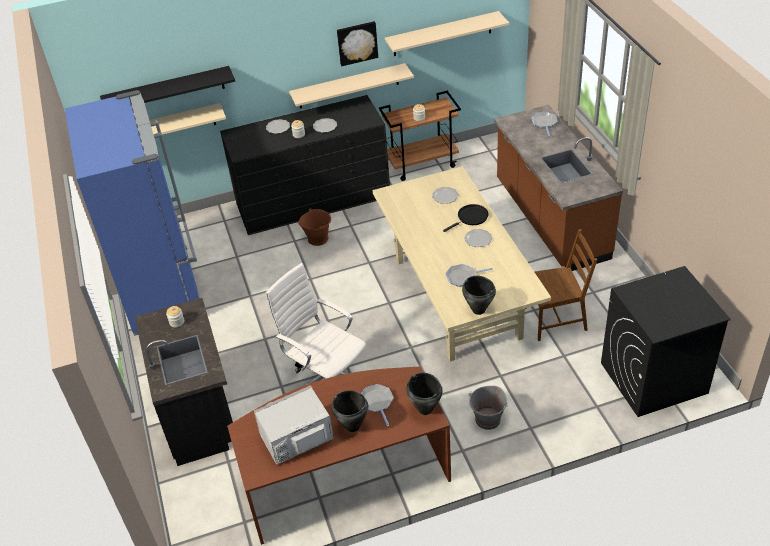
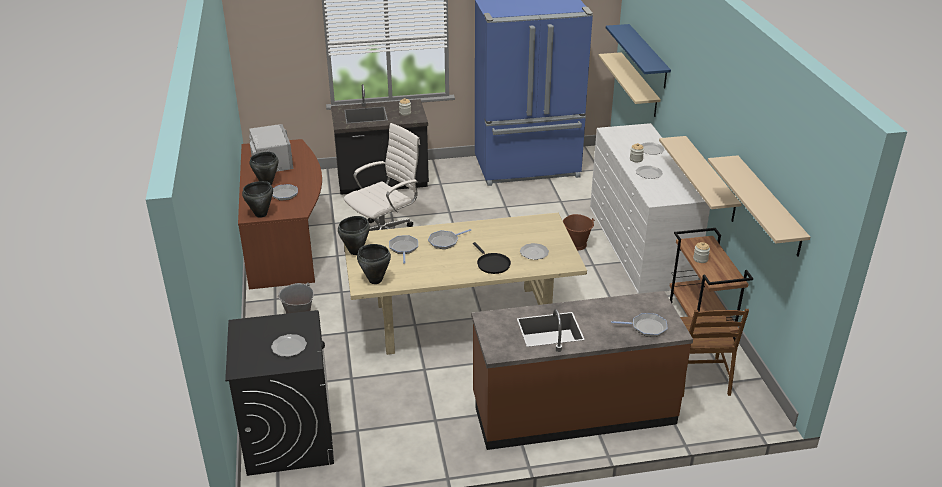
camera: 95 degrees right, 10 degrees down
black shelf [100,66,235,103] -> blue shelf [606,24,671,89]
black dresser [220,95,390,235] -> white dresser [590,123,710,294]
picture [337,21,378,66] -> none
plate [465,229,492,247] -> plate moved to [271,334,307,357]
brown chair [525,229,597,341] -> brown chair moved to [680,309,749,397]
none -> black cooking pot [357,244,391,284]
none -> frying pan [428,229,471,249]

